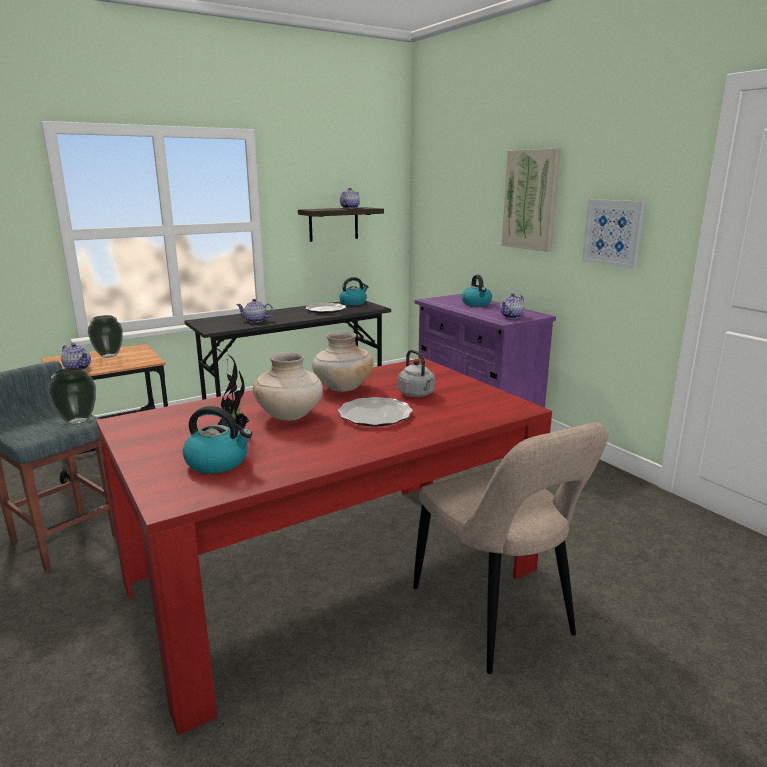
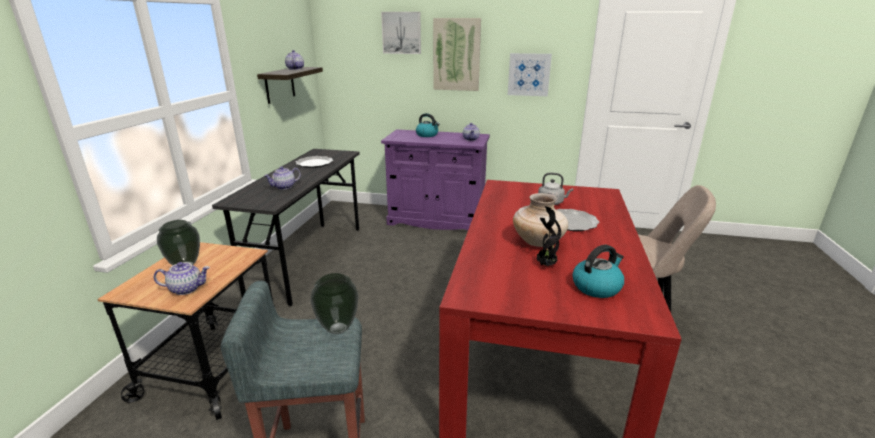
camera: 45 degrees left, 5 degrees up
beige vase [312,331,374,392] -> none
kettle [339,277,369,305] -> none
none -> picture [381,12,421,54]

